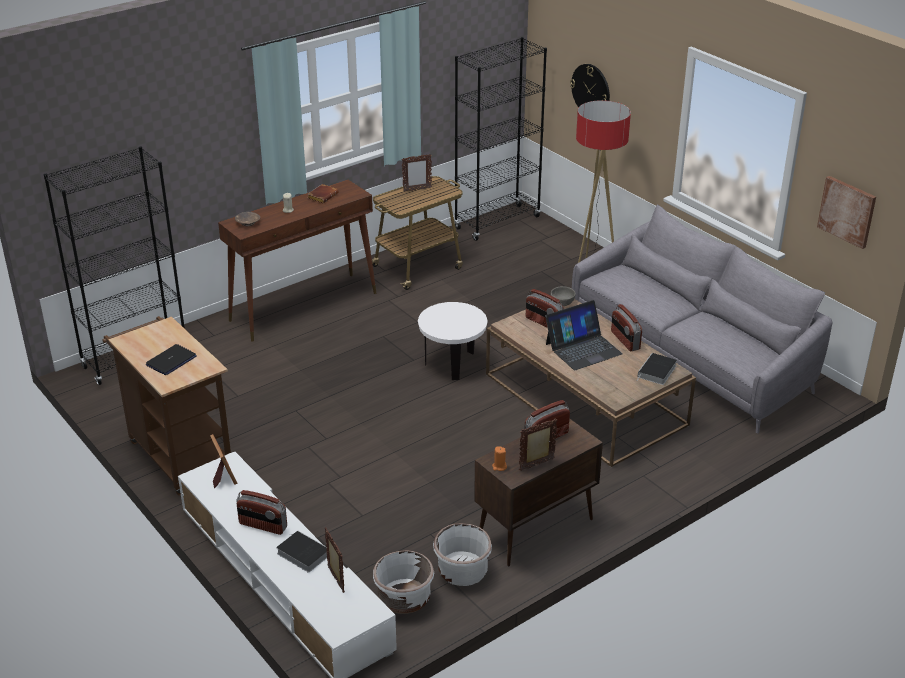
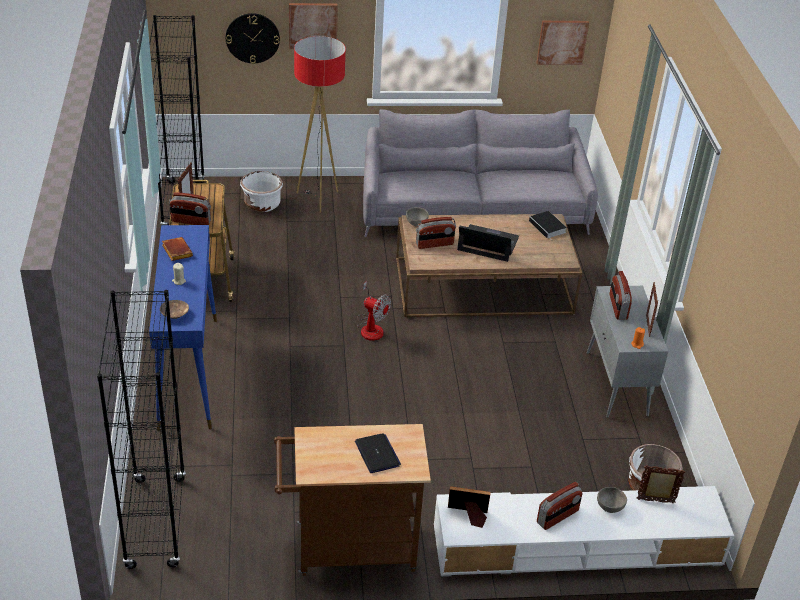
camera: 60 degrees left, 5 degrees up
brown console table [218,180,376,342] -> blue console table [149,225,217,431]
book [276,531,327,573] -> grey bowl [597,487,627,513]
white side table [418,302,488,380] -> fan [357,281,391,341]
white planter [433,523,492,586] -> white planter moved to [240,171,283,212]
brown cabinet [474,419,603,566] -> grey cabinet [587,286,668,418]
laptop [545,300,623,370] -> laptop turned 75 degrees counterclockwise [457,224,519,262]
radio [611,304,642,351] -> radio moved to [169,192,211,225]
none -> picture [289,3,338,49]

